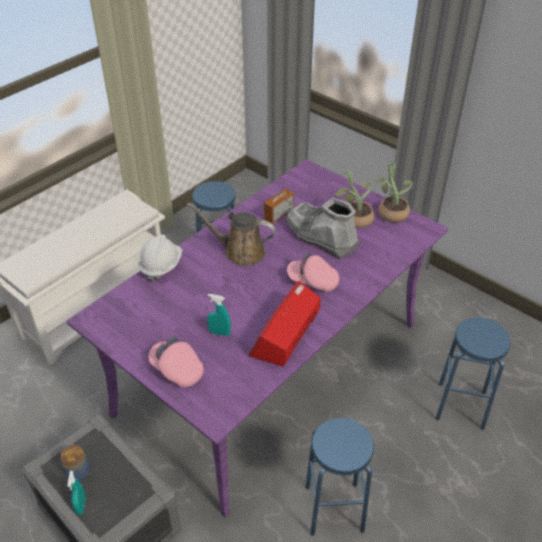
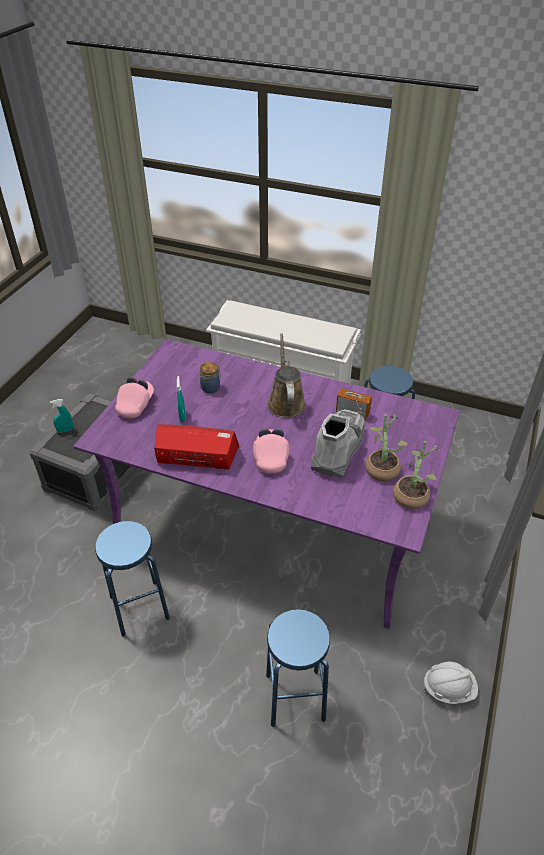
camera: 70 degrees right, 0 degrees up
jar [60,444,90,481] -> jar moved to [200,362,221,393]
white hard hat [138,234,182,282] -> white hard hat moved to [423,661,478,704]

